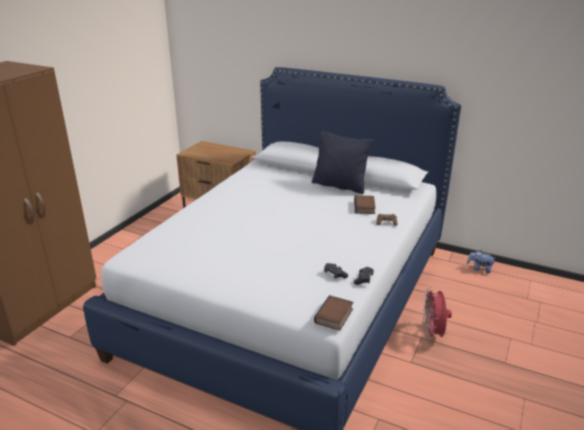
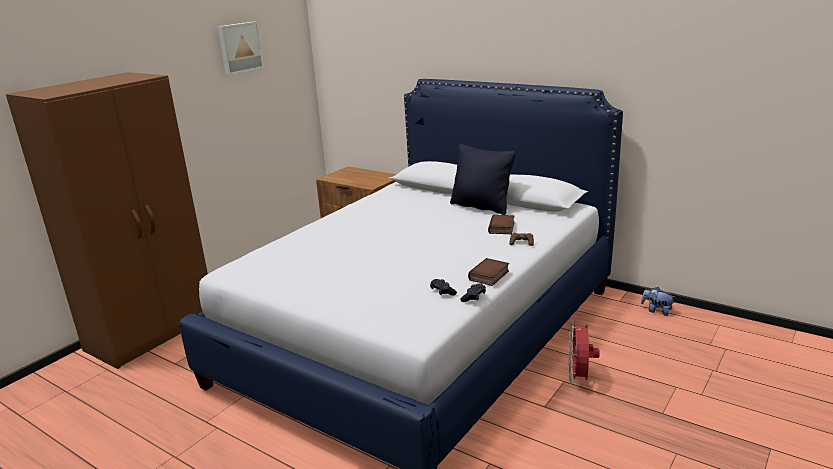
camera: 10 degrees right, 5 degrees down
book [314,295,353,331] -> book moved to [468,258,509,286]
none -> picture [217,21,264,75]

